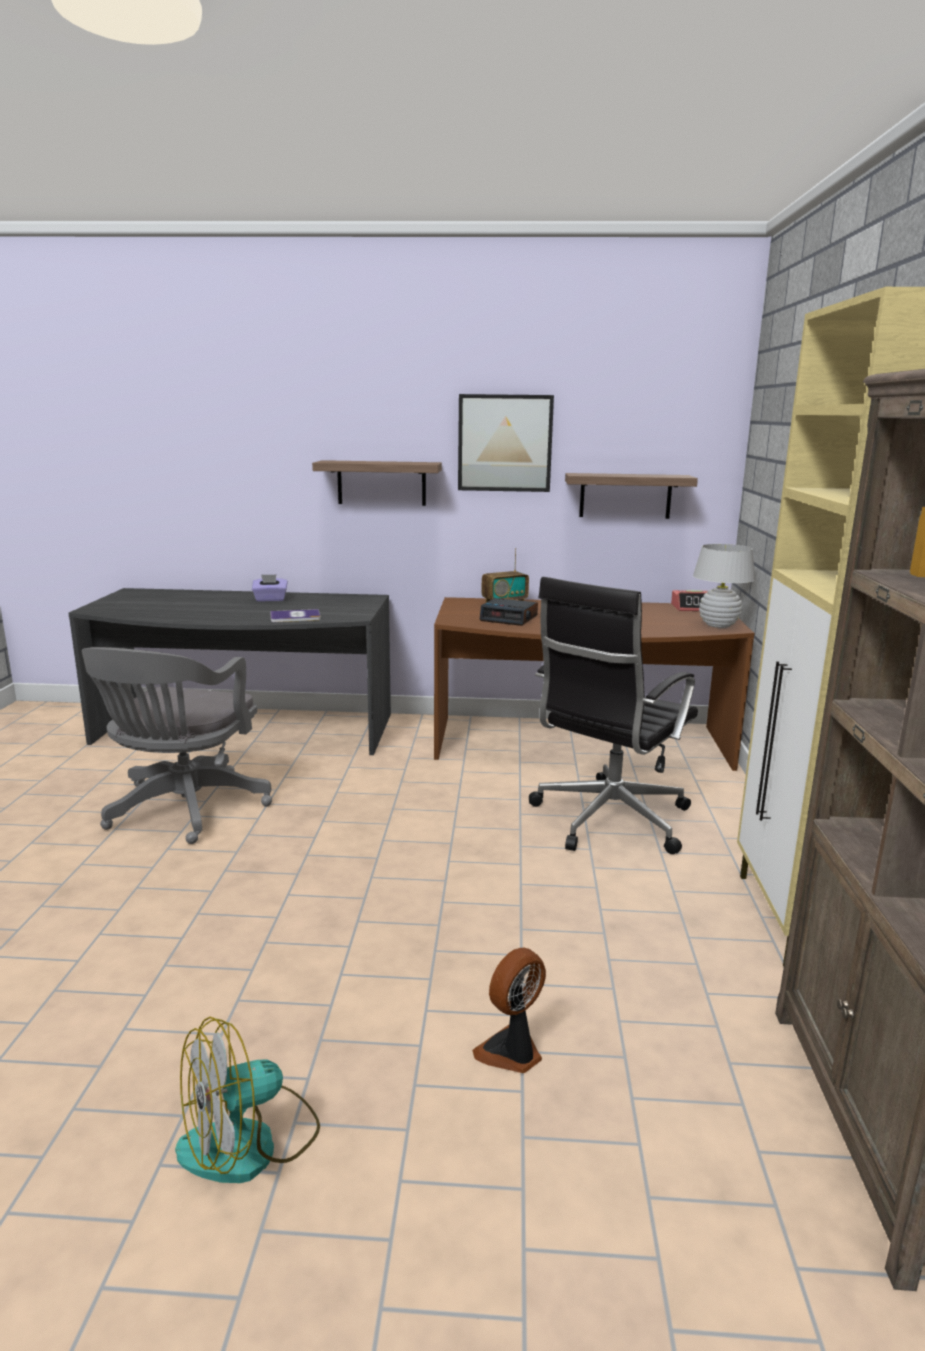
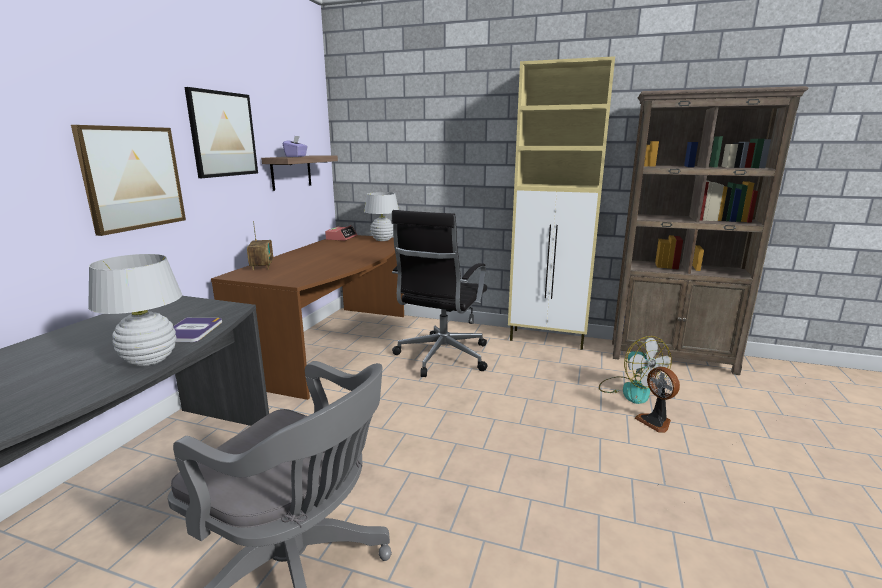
camera: 75 degrees left, 0 degrees up
fan [175,1017,320,1183] -> fan moved to [599,336,672,404]
purple tissue box [252,574,288,602] -> purple tissue box moved to [283,136,308,157]
shelf [312,460,442,506] -> picture [71,125,186,236]
alarm clock [479,598,538,626] -> none
black office chair [529,577,698,854] -> black office chair turned 60 degrees clockwise [392,210,487,377]
none -> white table lamp [88,254,182,366]

